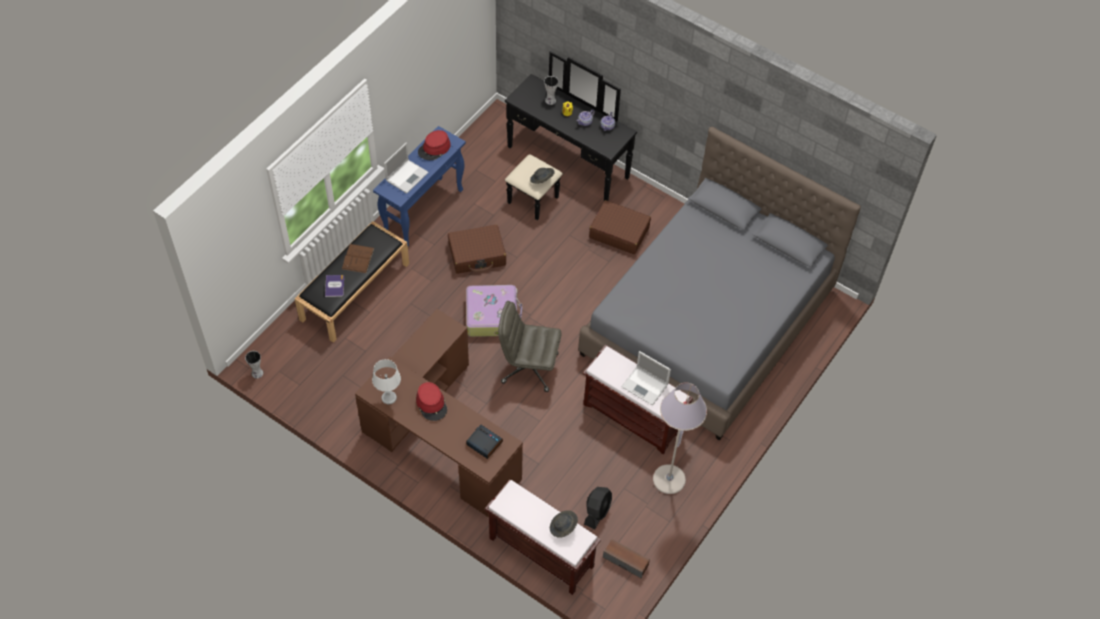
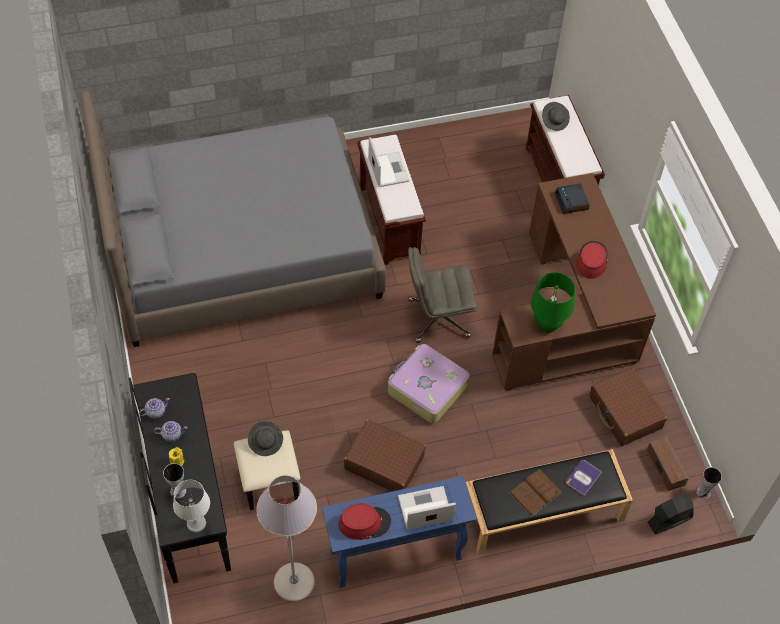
camera: 140 degrees left, 0 degrees up
white table lamp [372,359,401,404] -> white table lamp moved to [173,480,210,532]
grey office chair [498,301,562,392] -> grey office chair turned 120 degrees clockwise [408,247,477,343]
black fan [584,487,612,529] -> black fan moved to [648,493,694,534]
brown suitcase [589,200,651,254] -> brown suitcase moved to [589,368,667,446]
speaker [603,539,650,578] -> speaker moved to [647,437,689,491]
grey floor lamp [653,383,707,494] -> grey floor lamp moved to [256,475,317,601]
none -> green table lamp [531,272,575,333]

